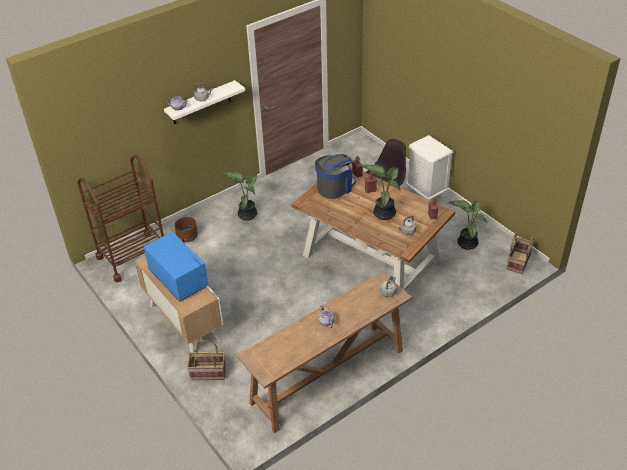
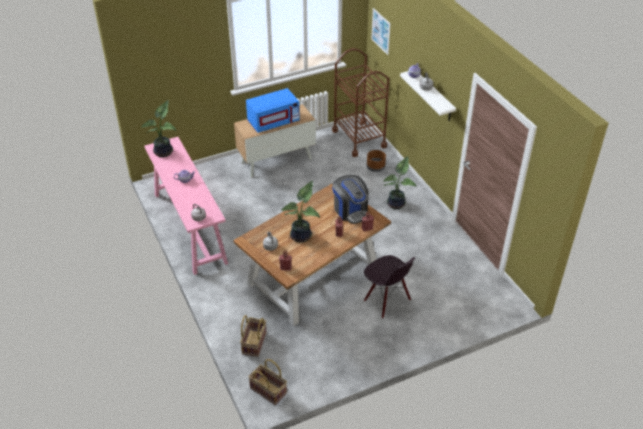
camera: 100 degrees right, 0 degrees up
basket [187,340,226,380] -> basket moved to [240,315,267,357]
brown console table [237,272,412,433] -> pink console table [144,137,228,275]
white nightstand [406,135,453,200] -> none
potted plant [448,200,488,250] -> potted plant moved to [141,100,176,157]
none -> picture [371,8,390,55]

